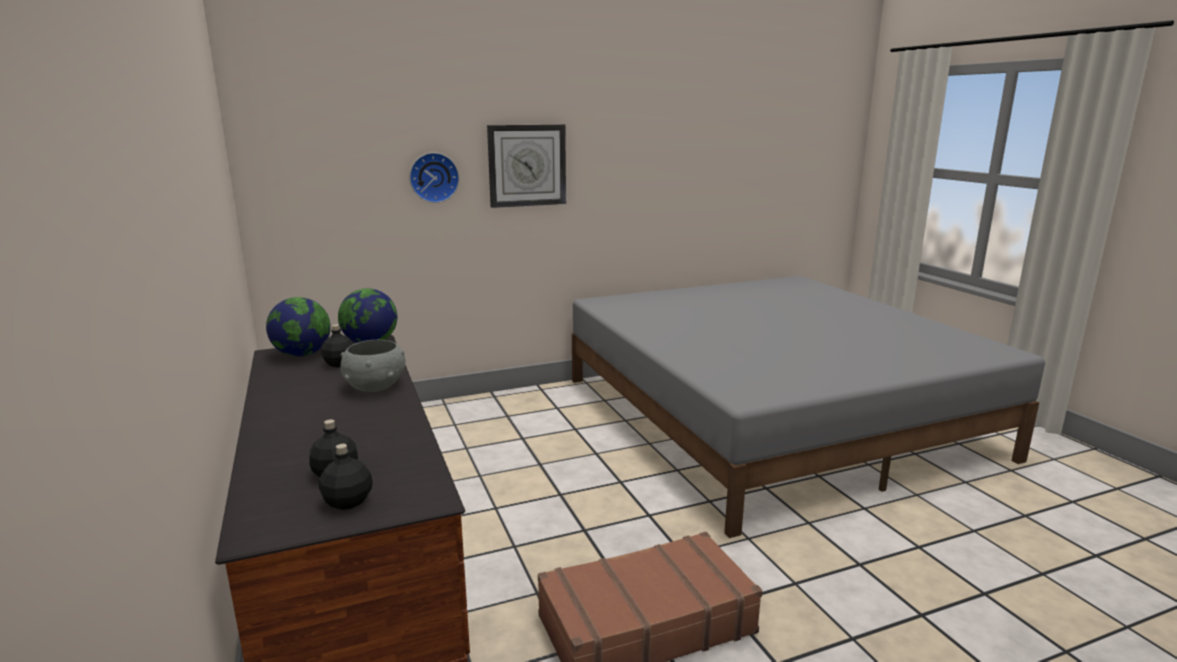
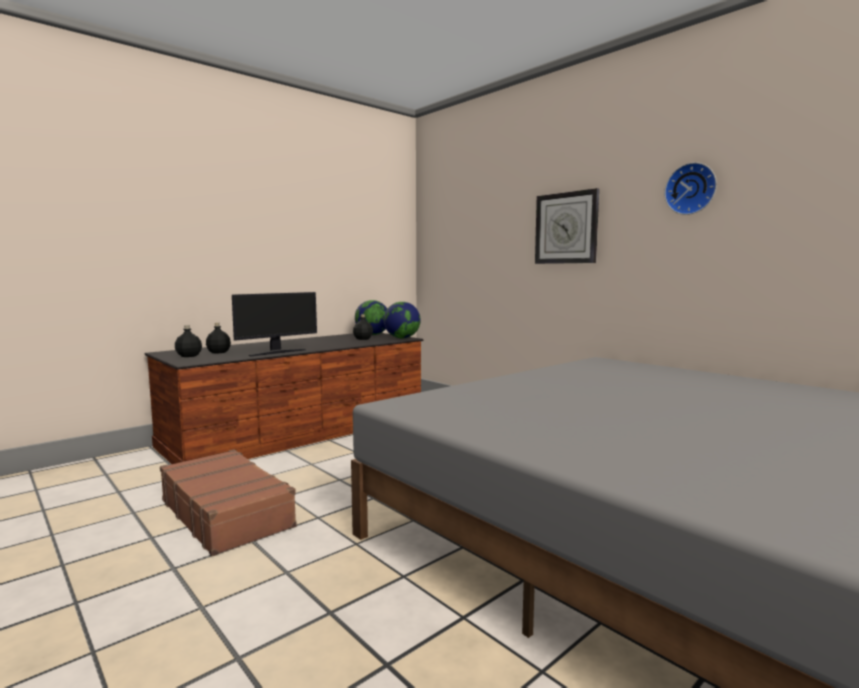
camera: 70 degrees right, 10 degrees down
grey bowl [341,340,406,392] -> none
wall clock [409,152,459,203] -> wall clock moved to [664,162,717,215]
none -> monitor [232,292,317,356]

